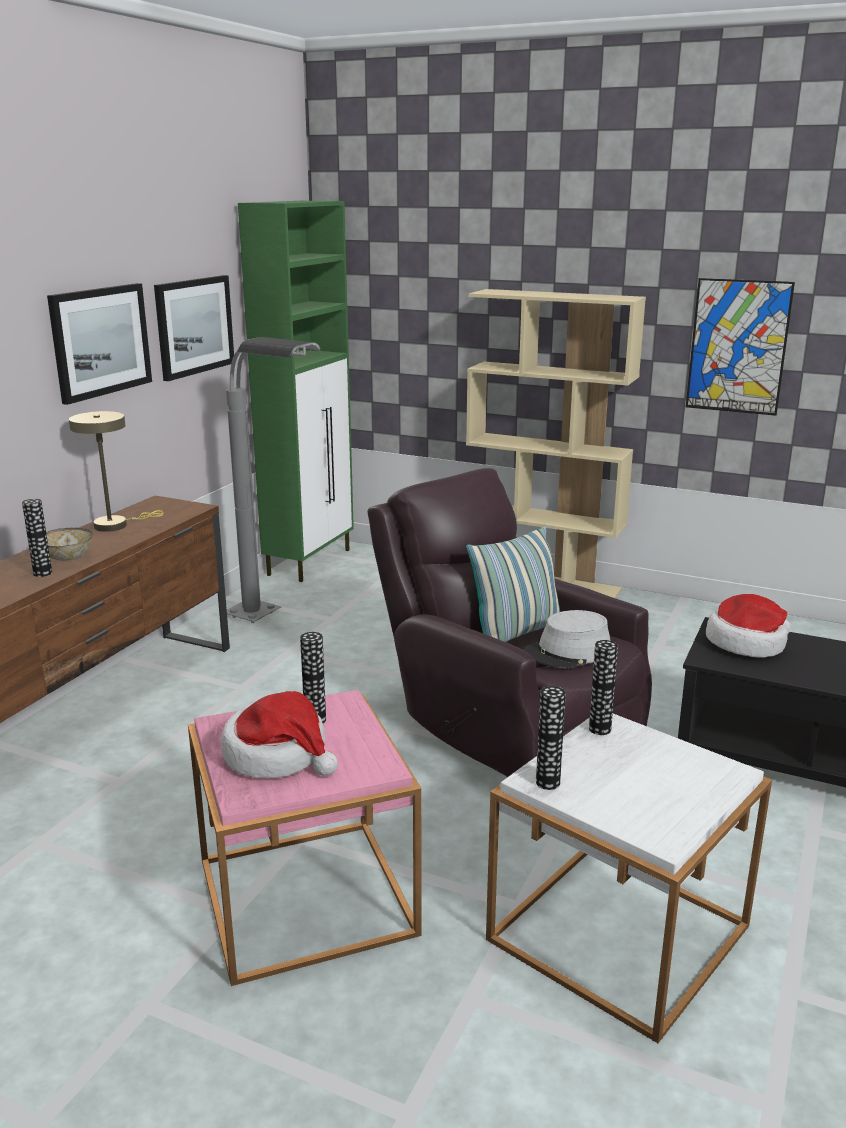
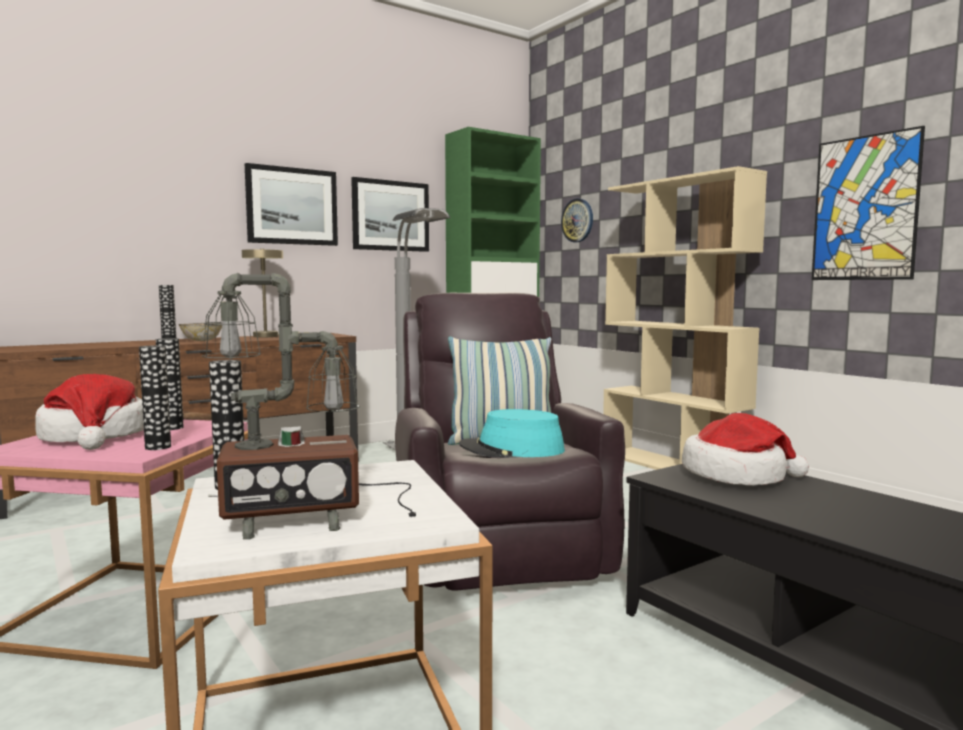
camera: 30 degrees right, 15 degrees down
grey hat [524,610,610,669] -> turquoise hat [459,409,565,458]
vase [589,640,618,735] -> vase moved to [139,345,171,450]
none -> table lamp [202,273,416,540]
none -> wall clock [561,198,593,242]

